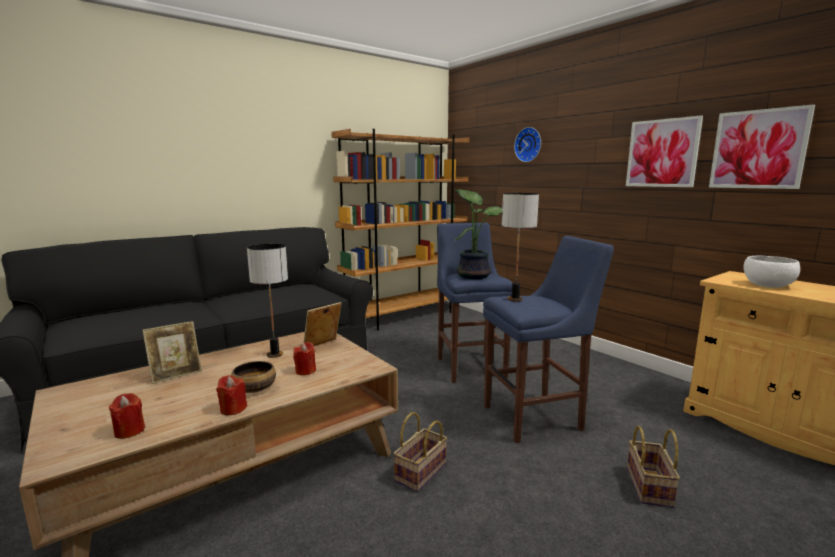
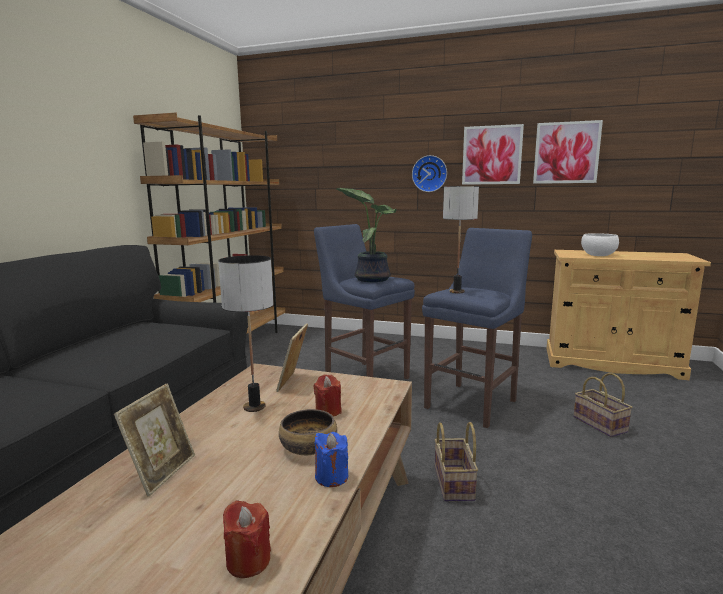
camera: 35 degrees left, 0 degrees up
red candle [216,375,247,415] -> blue candle [314,432,348,487]
wall clock [514,127,541,162] -> wall clock moved to [412,155,447,192]

